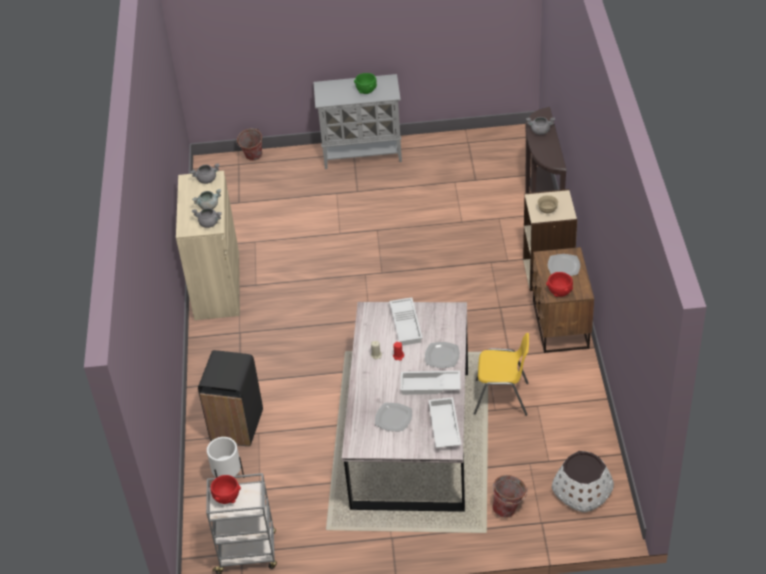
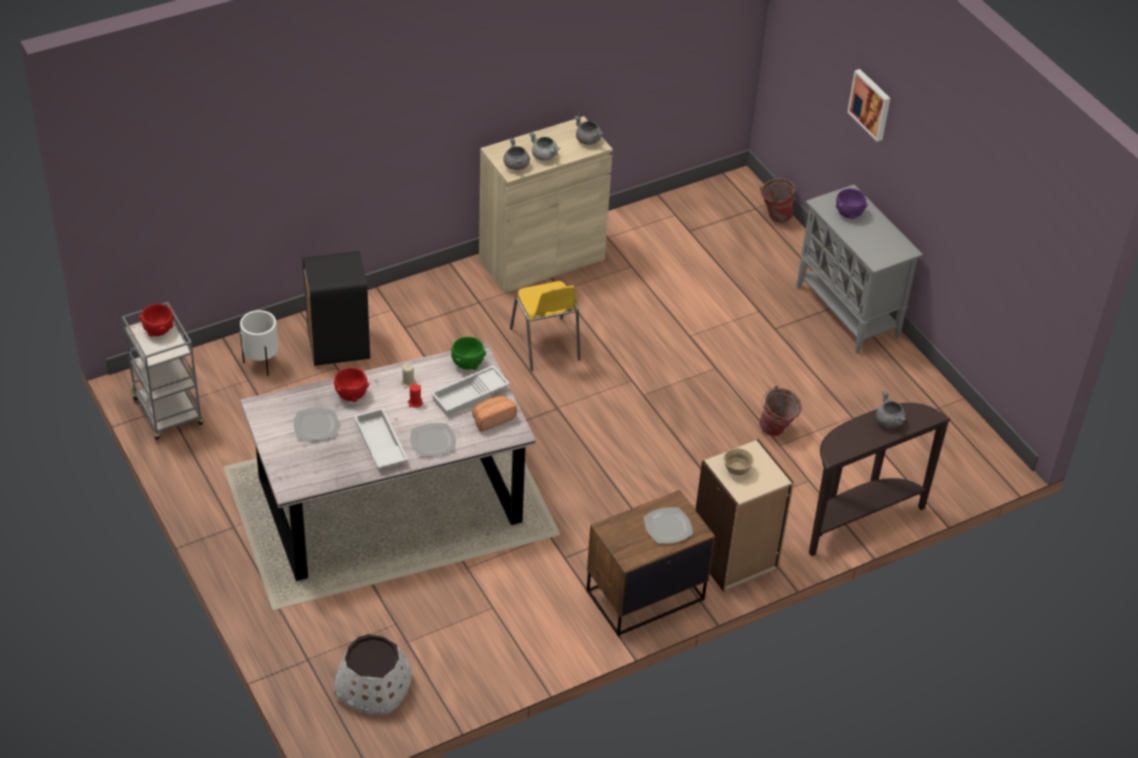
camera: 60 degrees right, 0 degrees up
green bowl [354,73,377,94] -> green bowl moved to [451,337,486,370]
white tray [428,397,461,448] -> none
yellow chair [474,333,529,416] -> yellow chair moved to [510,281,581,371]
bucket [492,475,528,518] -> bucket moved to [759,386,802,436]
red bowl [546,272,573,297] -> red bowl moved to [334,367,369,402]
none -> bread [472,396,517,431]
none -> purple bowl [836,188,868,219]
none -> picture [847,69,890,142]

